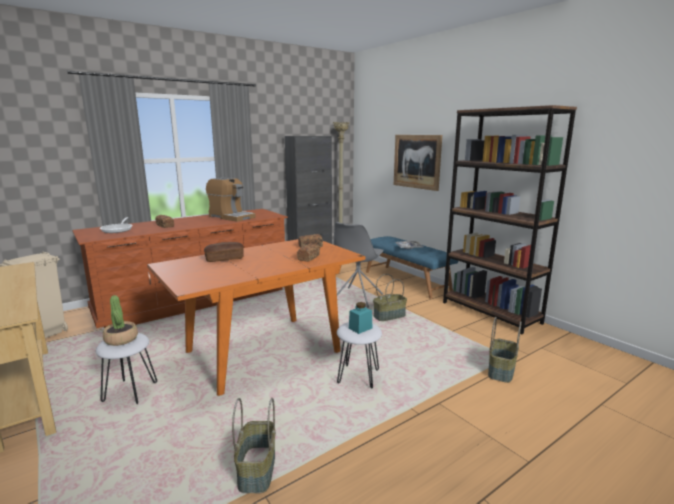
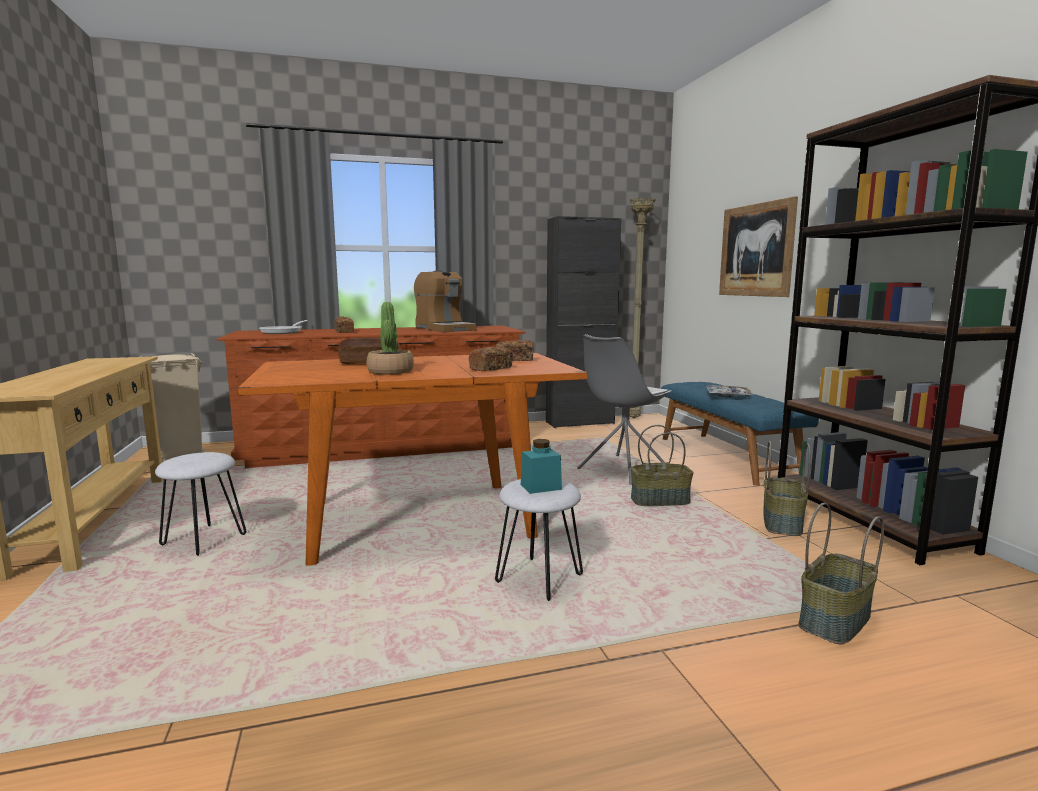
camera: 20 degrees right, 5 degrees down
potted plant [103,295,138,346] -> potted plant moved to [367,302,414,375]
basket [232,398,276,494] -> basket moved to [763,441,811,536]

